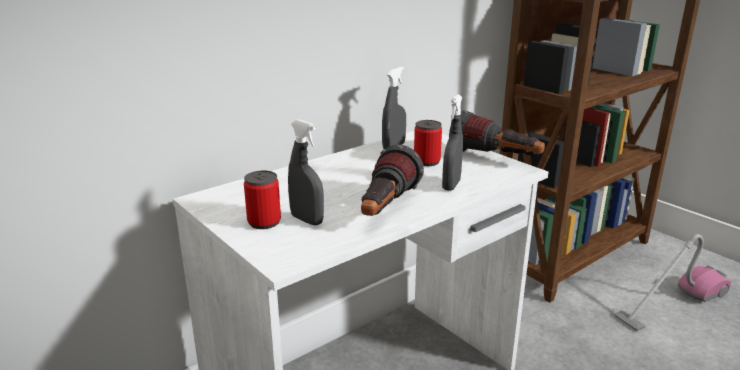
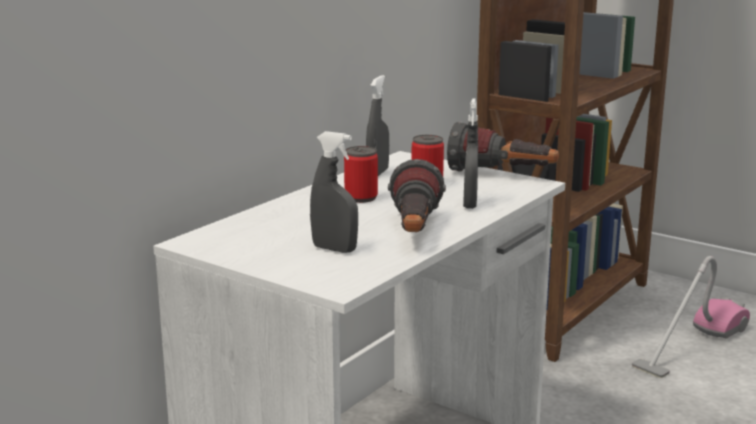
camera: 15 degrees left, 5 degrees down
can [244,171,281,229] -> can moved to [344,146,378,203]

